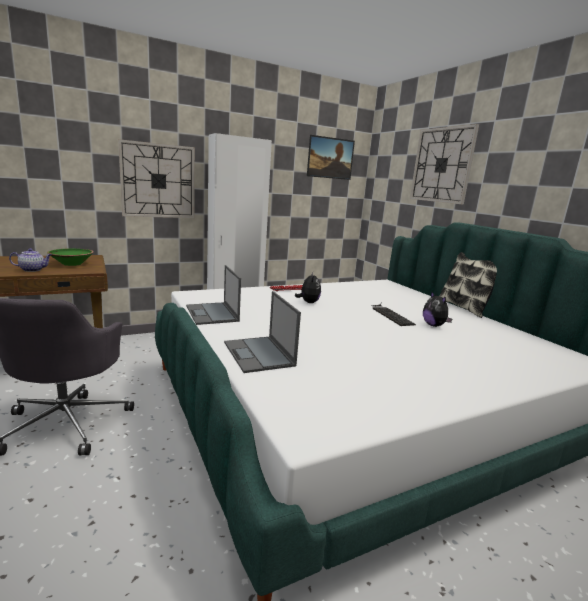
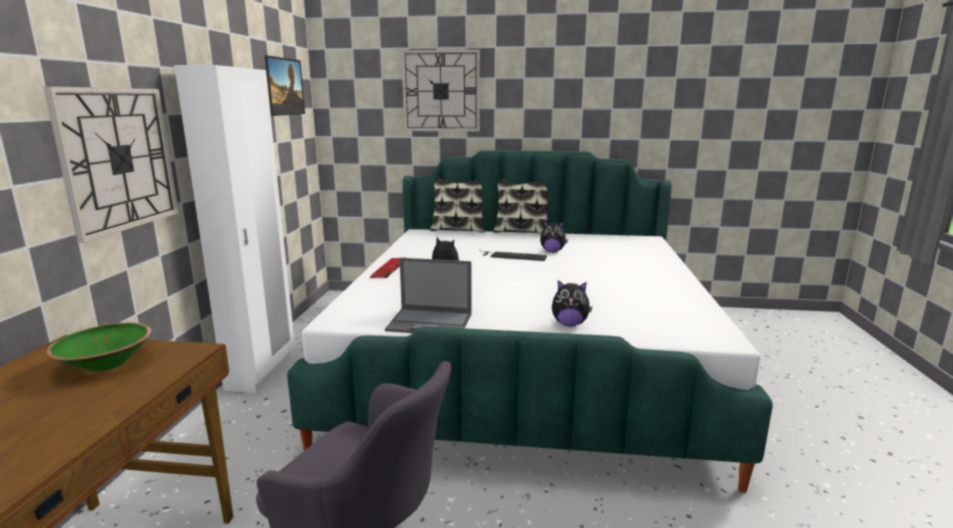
camera: 55 degrees left, 0 degrees up
teapot [9,248,52,272] -> none
laptop [224,291,301,373] -> plush toy [552,280,593,326]
none -> pillow [430,179,485,233]

